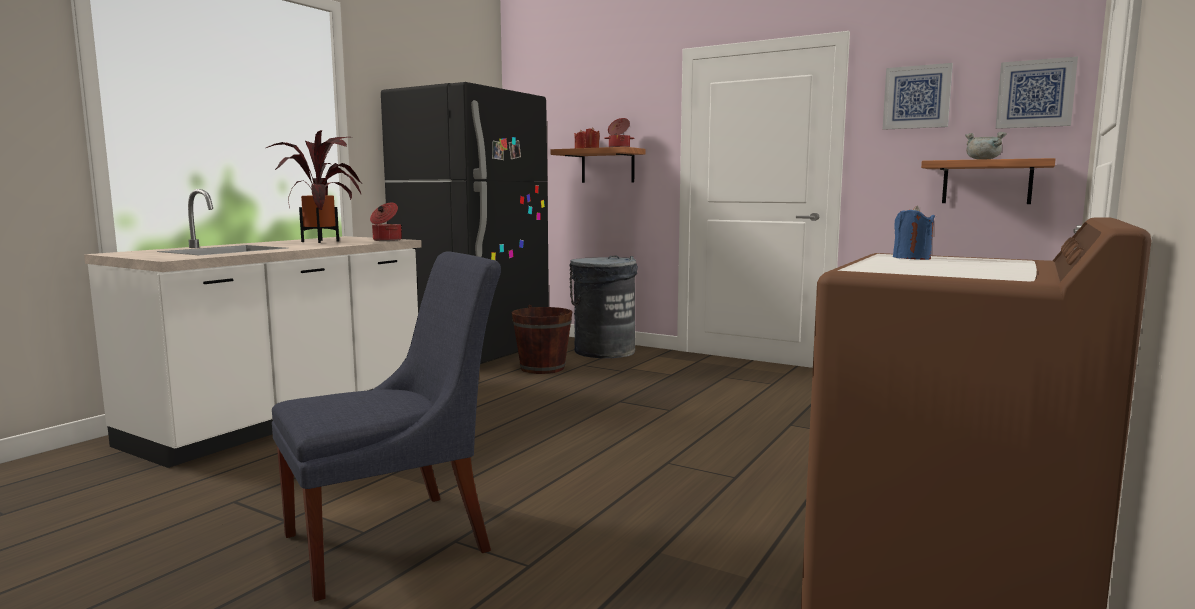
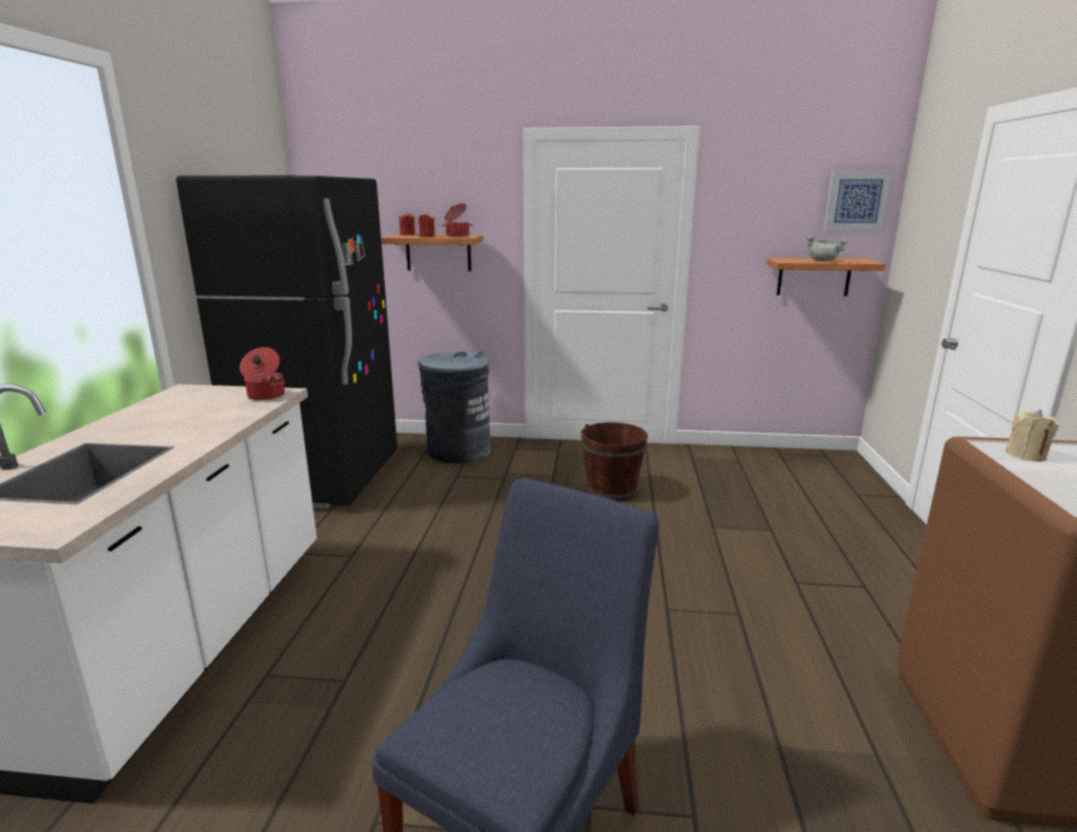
camera: 25 degrees left, 10 degrees up
potted plant [266,130,361,243] -> none
brown bucket [512,305,572,374] -> brown bucket moved to [581,422,648,502]
picture [883,63,953,130] -> none
blue candle [893,206,935,260] -> beige candle [1006,410,1059,461]

